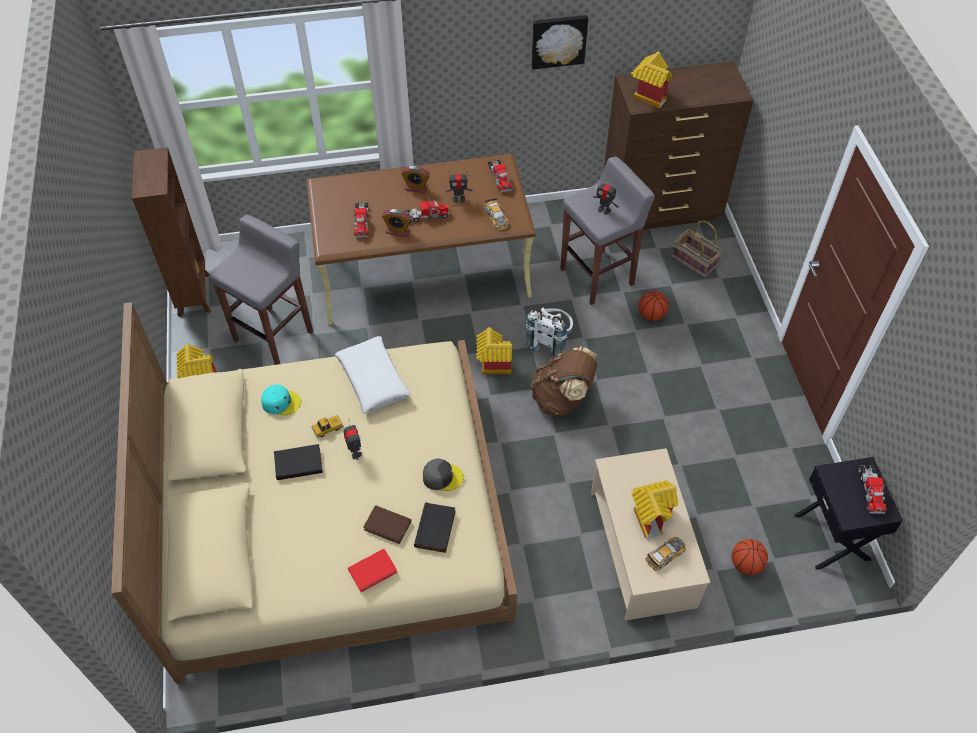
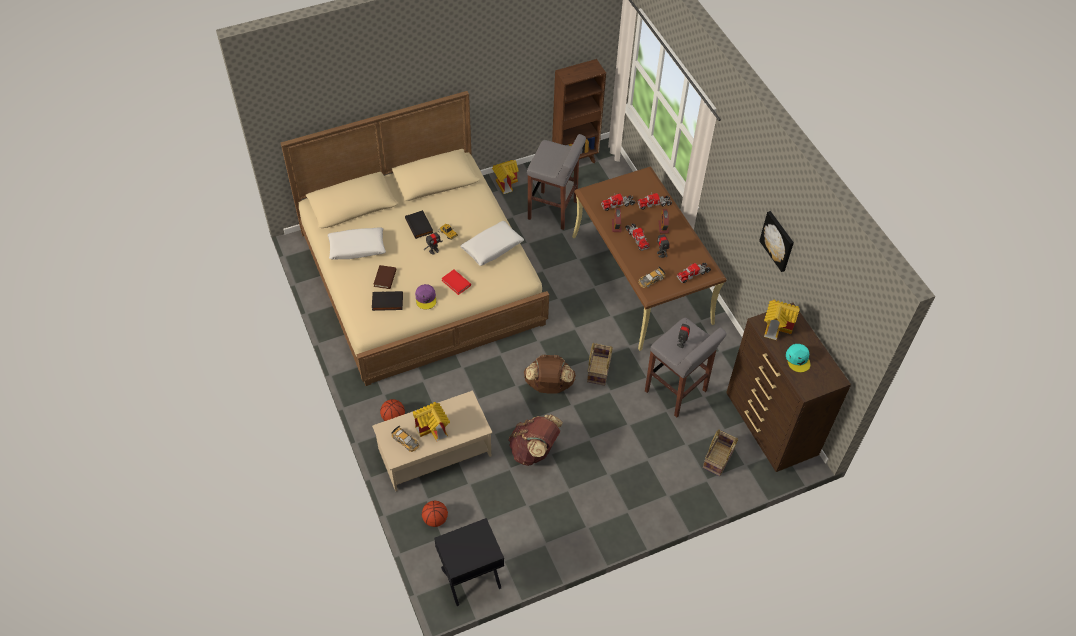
camera: 75 degrees right, 0 degrees up
turquoise cap [261,384,301,415] -> turquoise cap moved to [786,344,811,372]
red book [348,549,397,592] -> red book moved to [441,270,471,295]
grey cap [423,459,464,491] -> purple cap [415,284,436,309]
toy house [476,327,512,374] -> none
white backpack [526,307,573,357] -> basket [587,343,613,386]
basketball [638,291,669,321] -> basketball moved to [380,399,405,421]
toy truck [858,465,886,514] -> toy truck moved to [638,193,672,210]
none -> white pillow [328,227,386,260]
none -> brown backpack [509,414,563,466]

